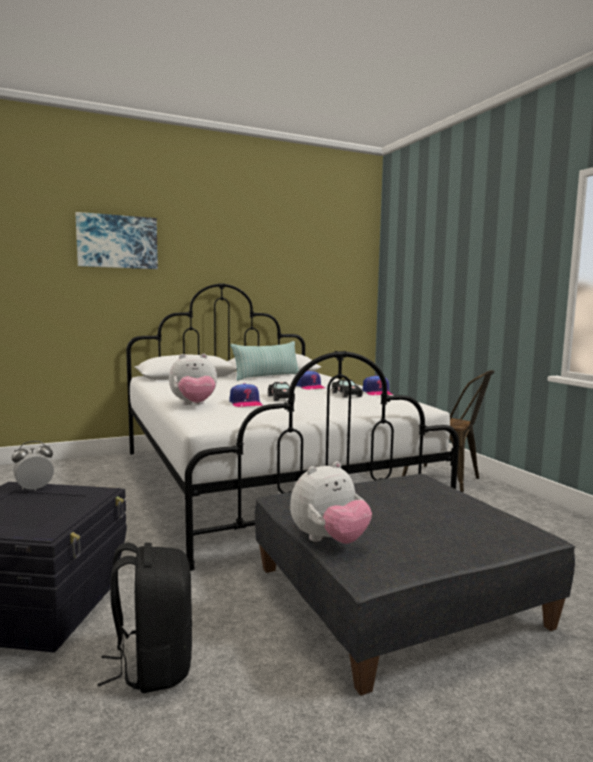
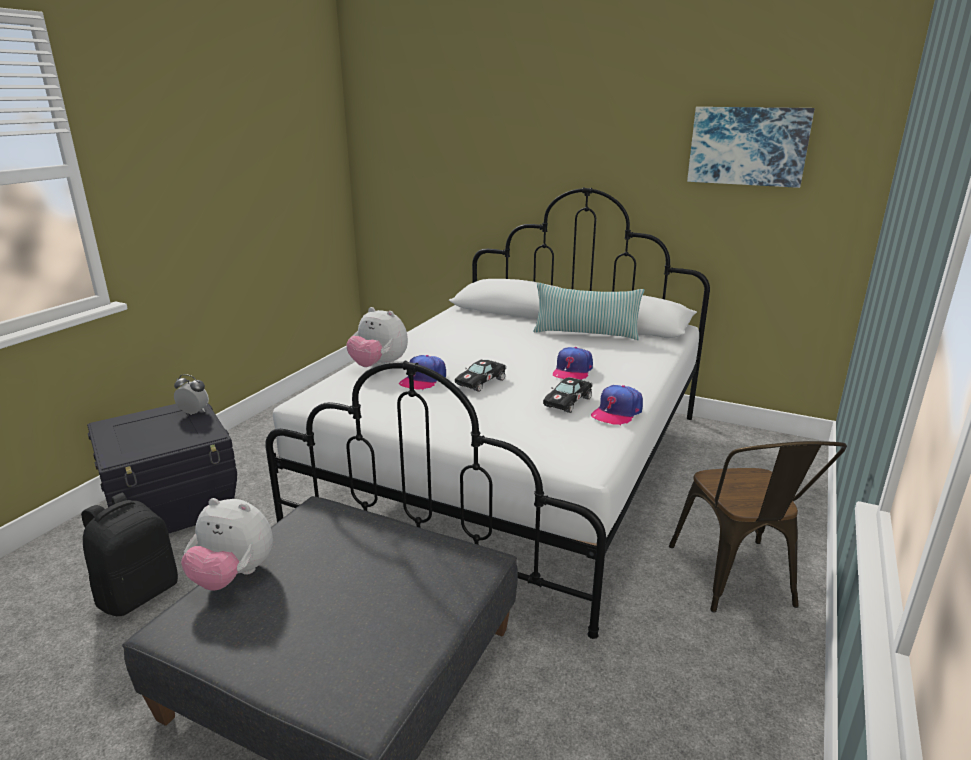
camera: 50 degrees right, 15 degrees up
picture [75,212,158,269] -> picture moved to [687,107,815,188]

